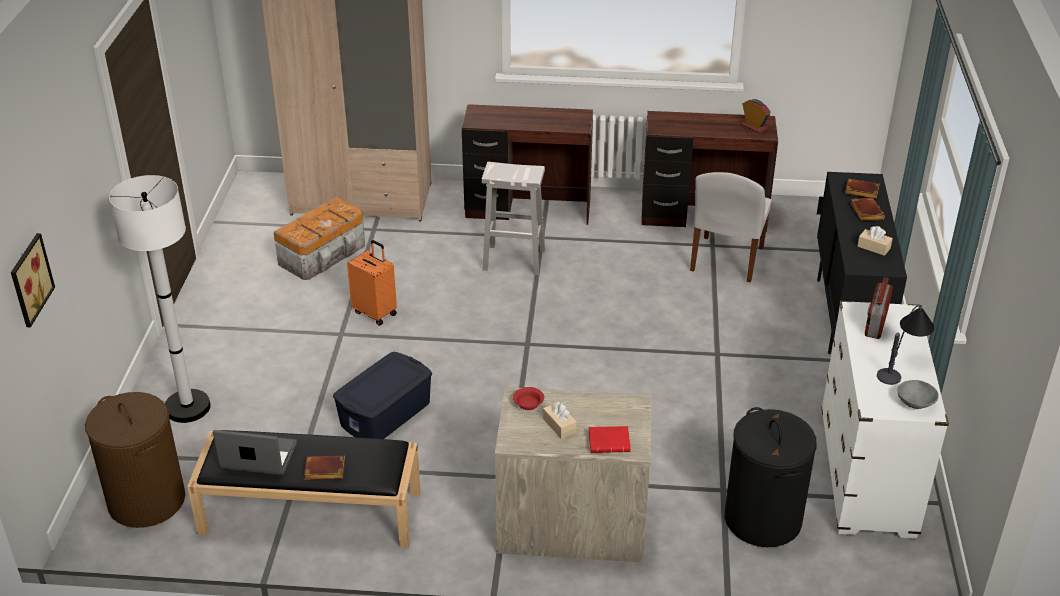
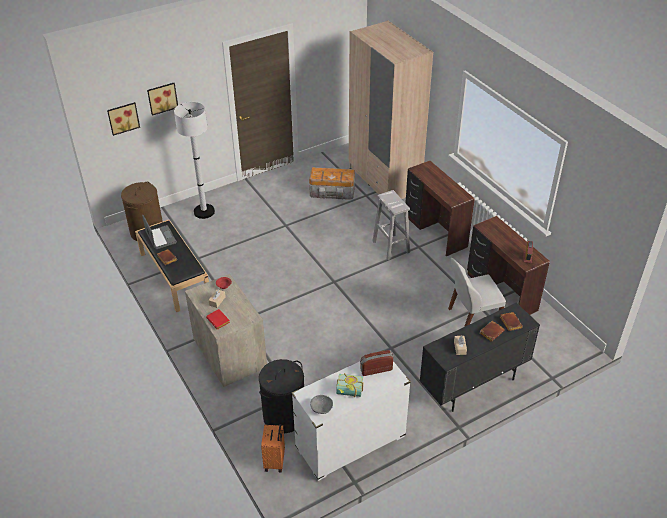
camera: 55 degrees right, 5 degrees up
blue storage box [333,352,432,439] -> none
orange suitcase [347,240,397,326] -> orange suitcase moved to [261,424,285,473]
table lamp [877,305,934,385] -> book [336,373,363,397]
none -> picture [147,83,178,116]

